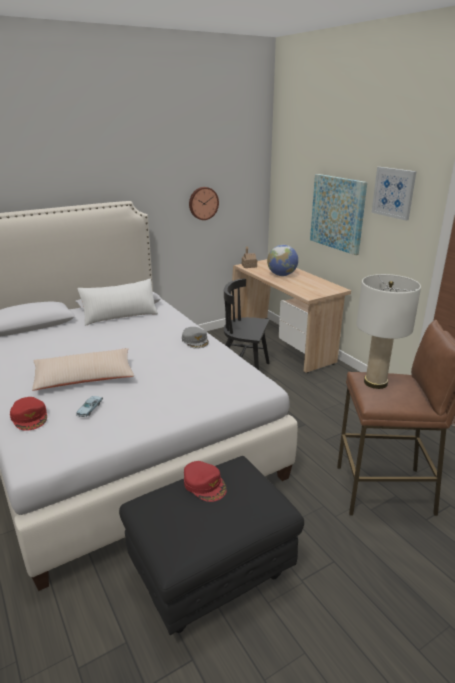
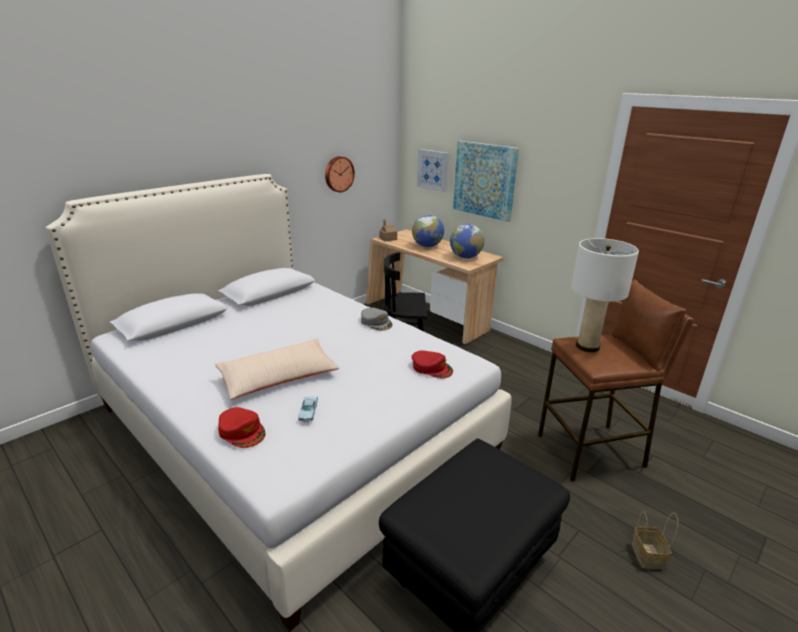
camera: 15 degrees left, 0 degrees up
white pillow [77,278,158,326] -> none
red cap [184,461,227,502] -> red cap moved to [412,350,453,378]
picture [372,167,417,221] -> picture moved to [417,149,449,192]
none -> globe [450,224,484,259]
none -> basket [632,511,678,569]

